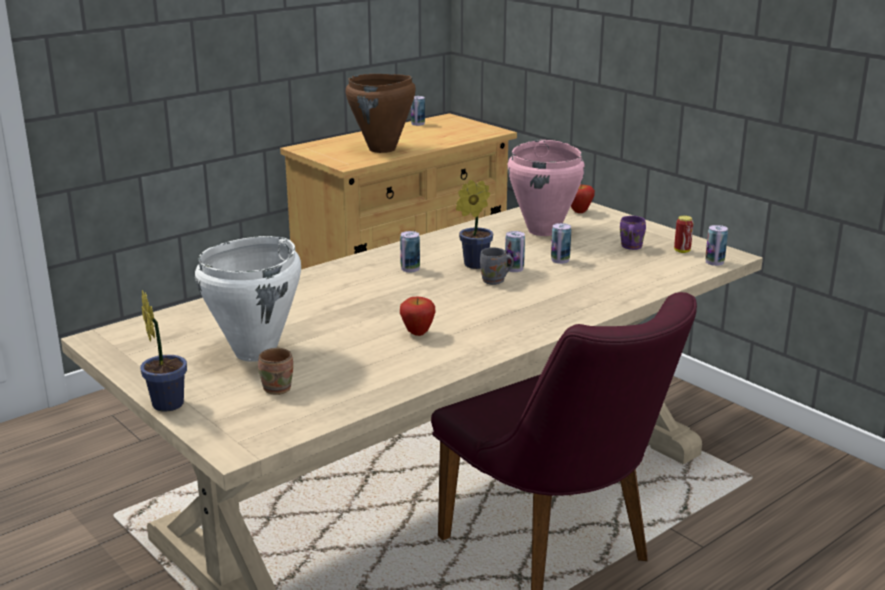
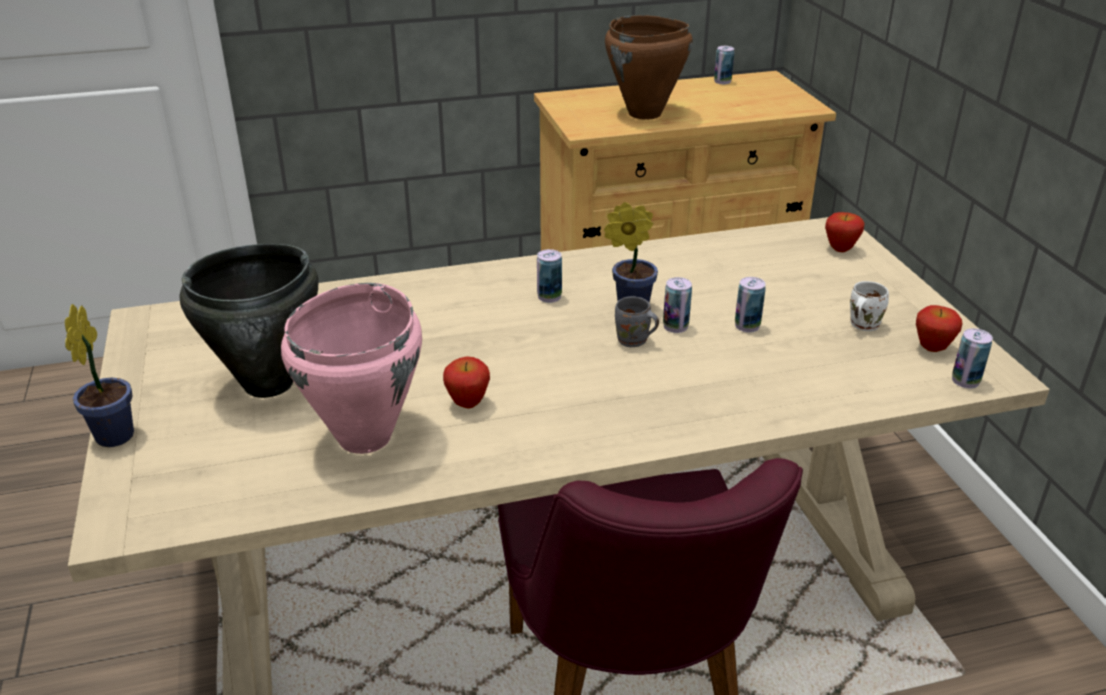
camera: 25 degrees right, 10 degrees up
white cooking pot [195,236,301,362] -> black cooking pot [180,244,319,398]
brown mug [258,348,293,395] -> none
pink cooking pot [507,140,585,236] -> pink cooking pot moved to [281,283,422,454]
purple mug [620,216,646,250] -> white mug [850,281,889,331]
can [674,216,693,253] -> apple [916,305,962,352]

